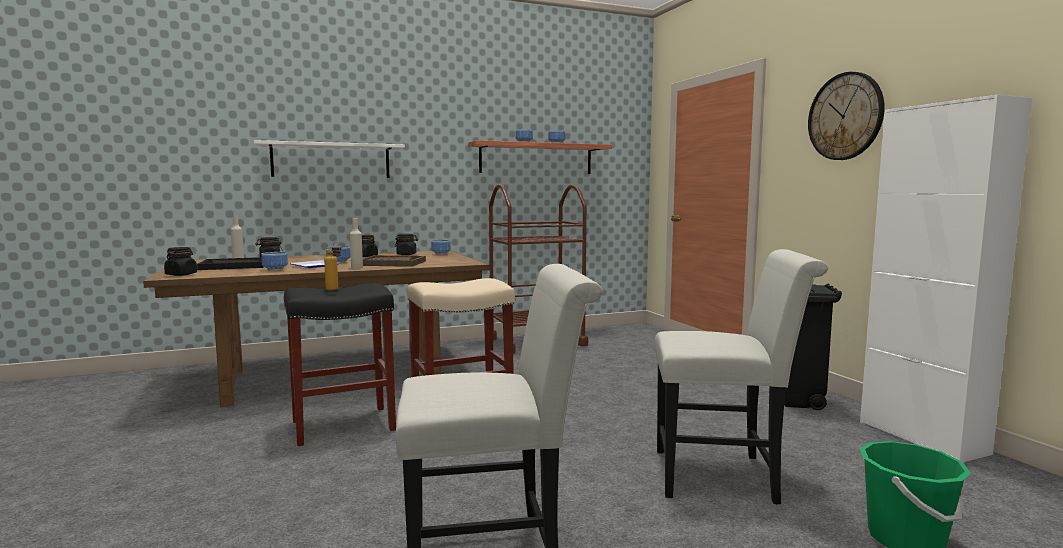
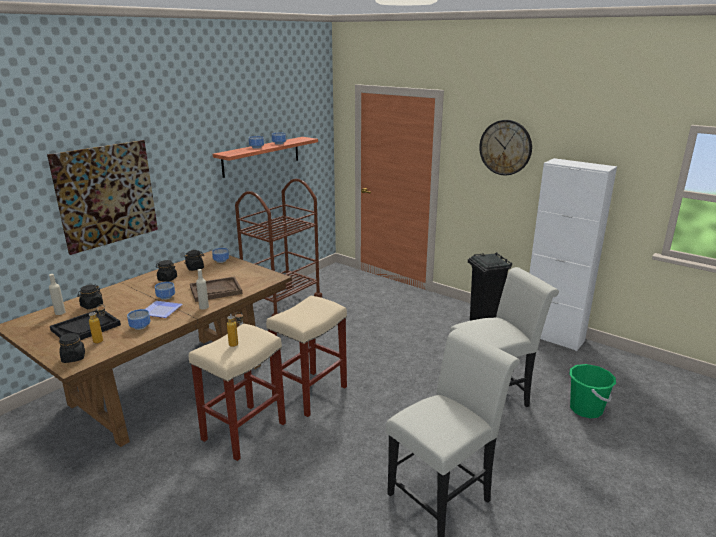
camera: 30 degrees left, 15 degrees up
white shelf [254,140,405,178] -> picture [47,140,158,255]
black stool [284,283,396,446] -> beige stool [189,323,286,461]
none -> bottle [89,304,105,344]

